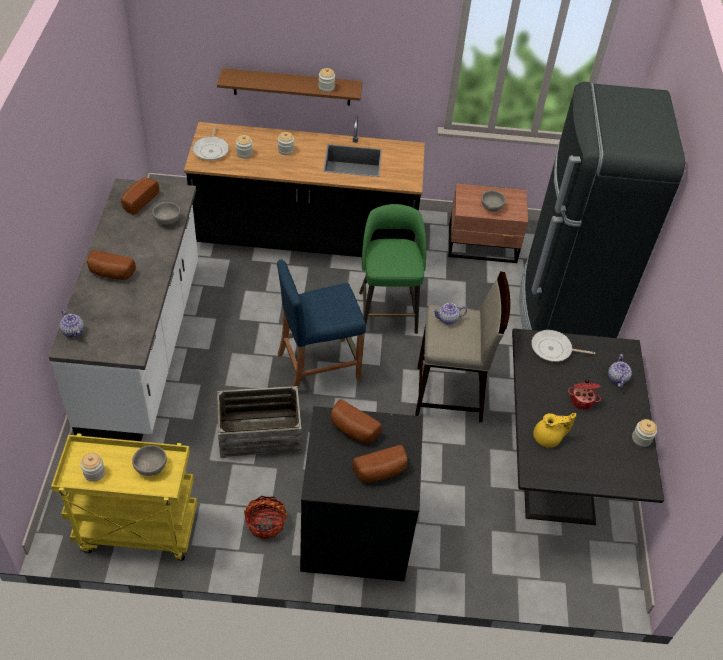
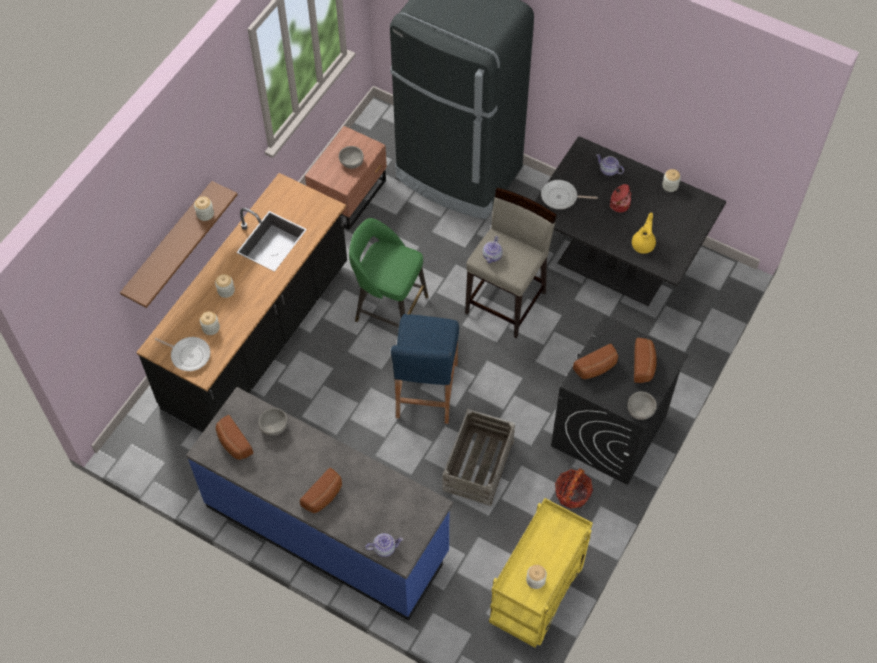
camera: 60 degrees left, 10 degrees up
white counter [49,179,198,441] -> blue counter [186,387,453,621]
grey bowl [132,445,167,476] -> grey bowl moved to [627,392,657,420]
frying pan [531,330,595,362] -> frying pan turned 60 degrees clockwise [541,180,598,209]

